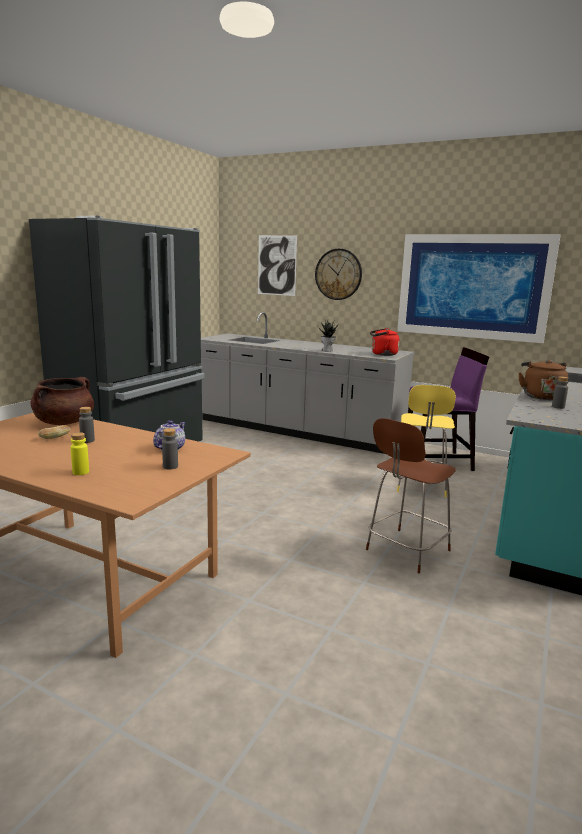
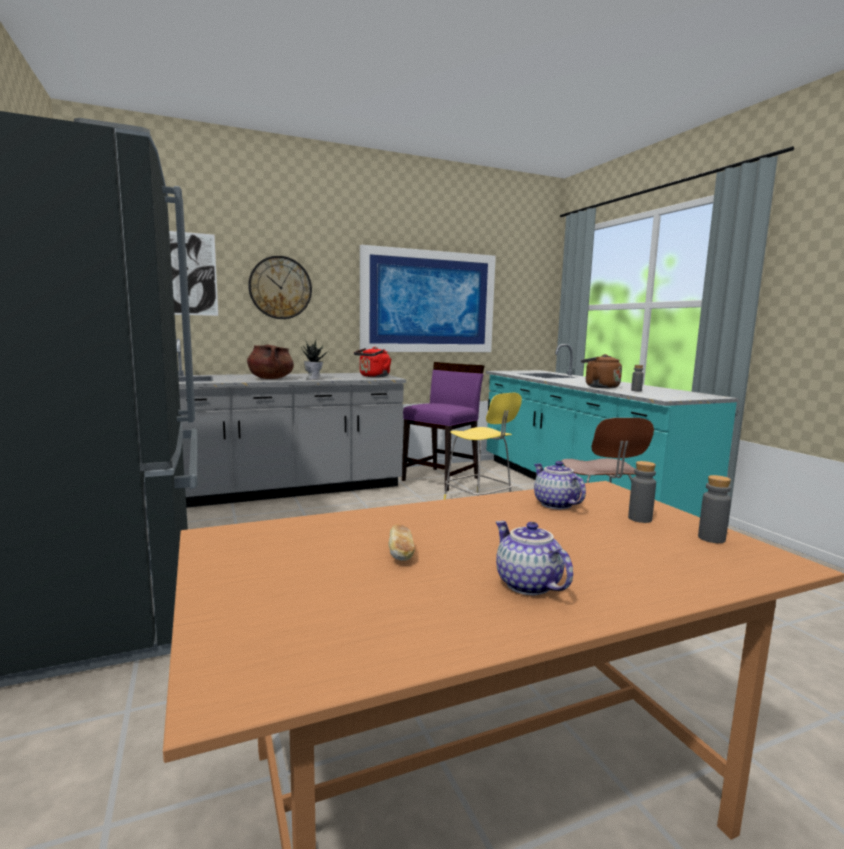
camera: 50 degrees left, 5 degrees down
brown cooking pot [31,377,94,425] -> brown cooking pot moved to [247,344,294,379]
yellow bottle [70,432,89,475] -> none
grey bottle [79,407,95,443] -> grey bottle moved to [698,475,731,543]
none -> teapot [496,521,573,595]

